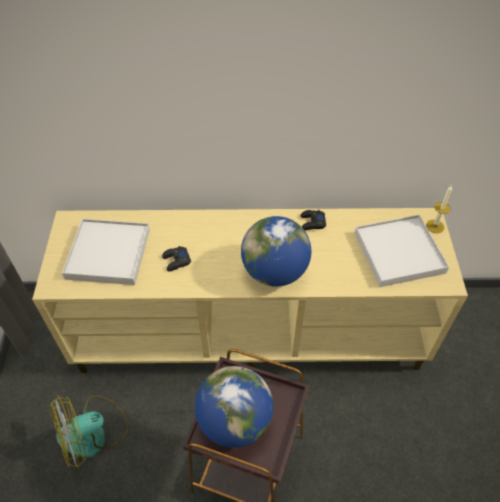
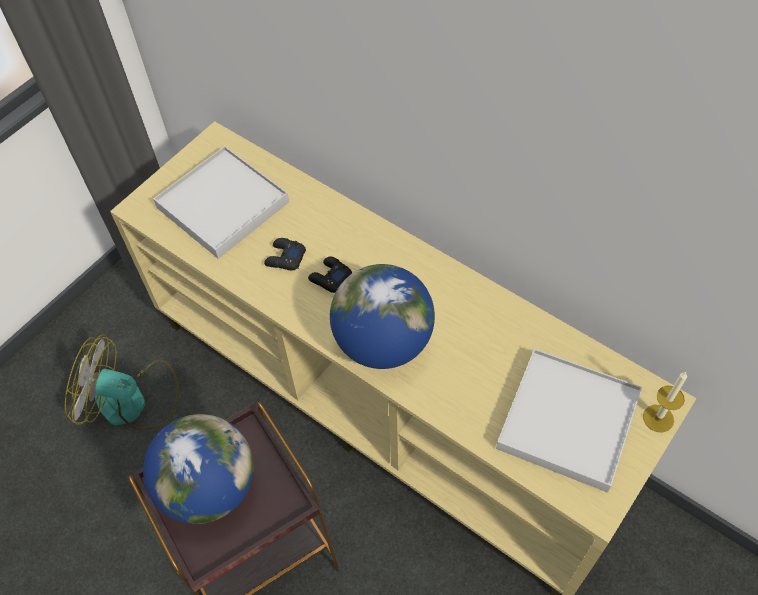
camera: 40 degrees right, 5 degrees up
black game controller [301,209,326,230] -> black game controller moved to [308,257,352,293]

